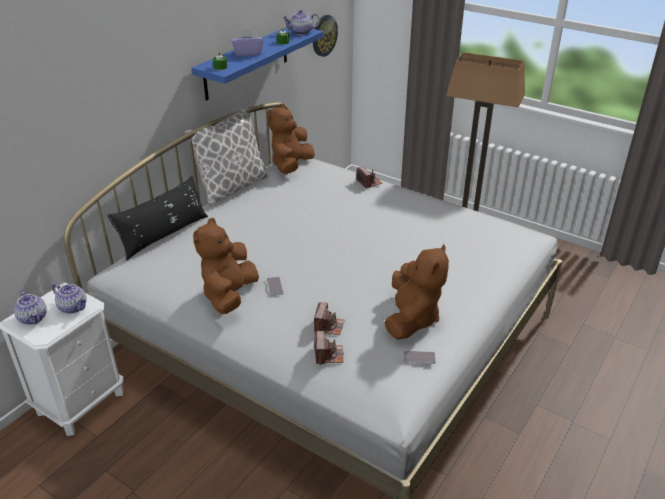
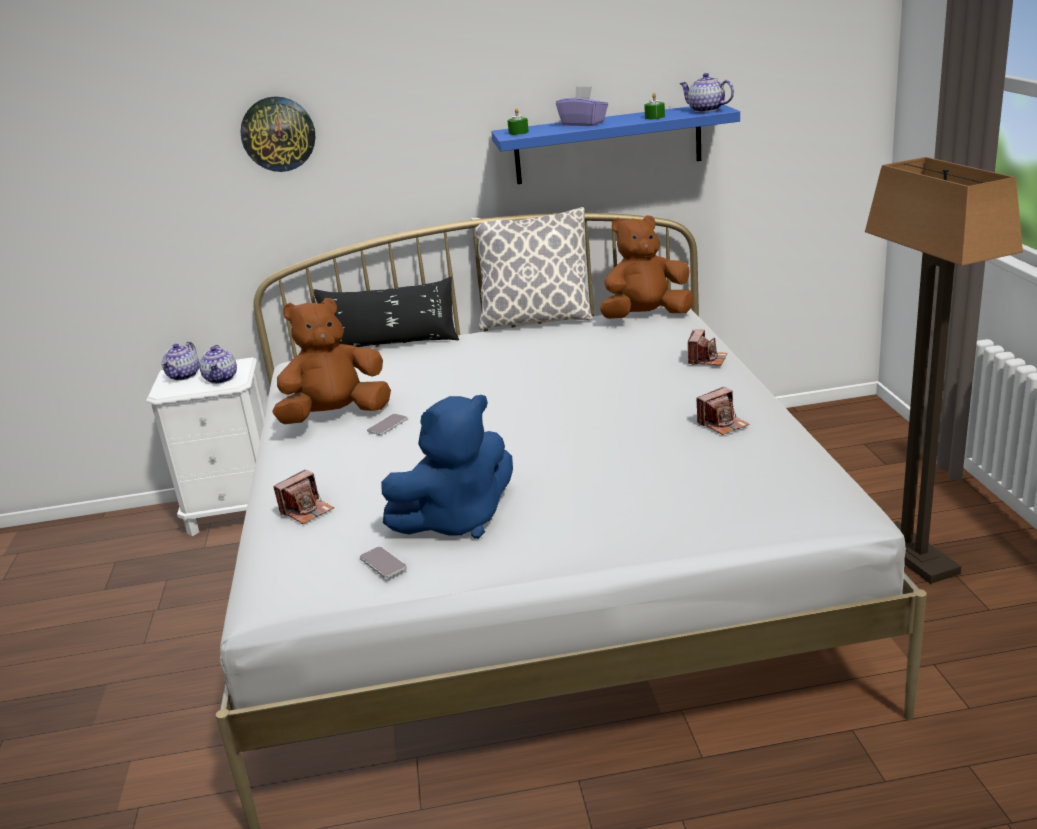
camera: 50 degrees right, 10 degrees down
wall clock [313,15,338,57] -> wall clock moved to [240,96,315,172]
camera [314,302,345,335] -> camera moved to [696,387,749,435]
brown plush toy [384,244,449,340] -> blue plush toy [381,395,513,539]

